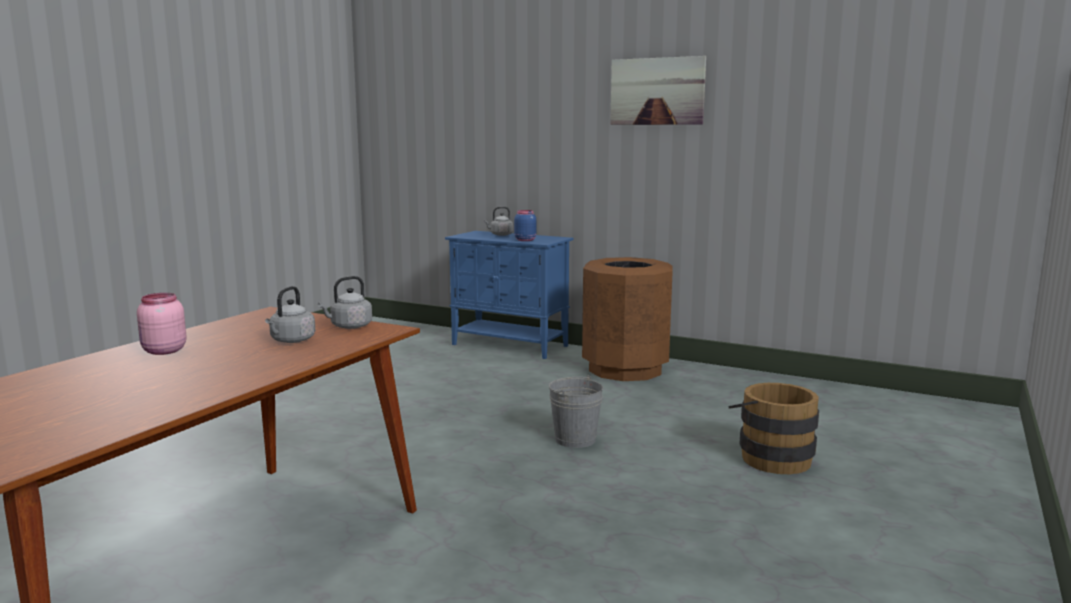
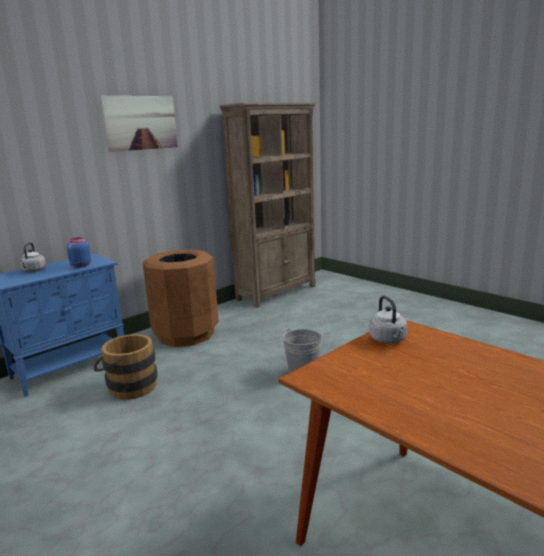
camera: 70 degrees left, 5 degrees up
pink jar [137,293,187,355] -> none
grey kettle [265,286,316,343] -> none
brown bucket [728,383,819,474] -> brown bucket moved to [93,334,157,400]
none -> brown bookcase [220,103,316,308]

